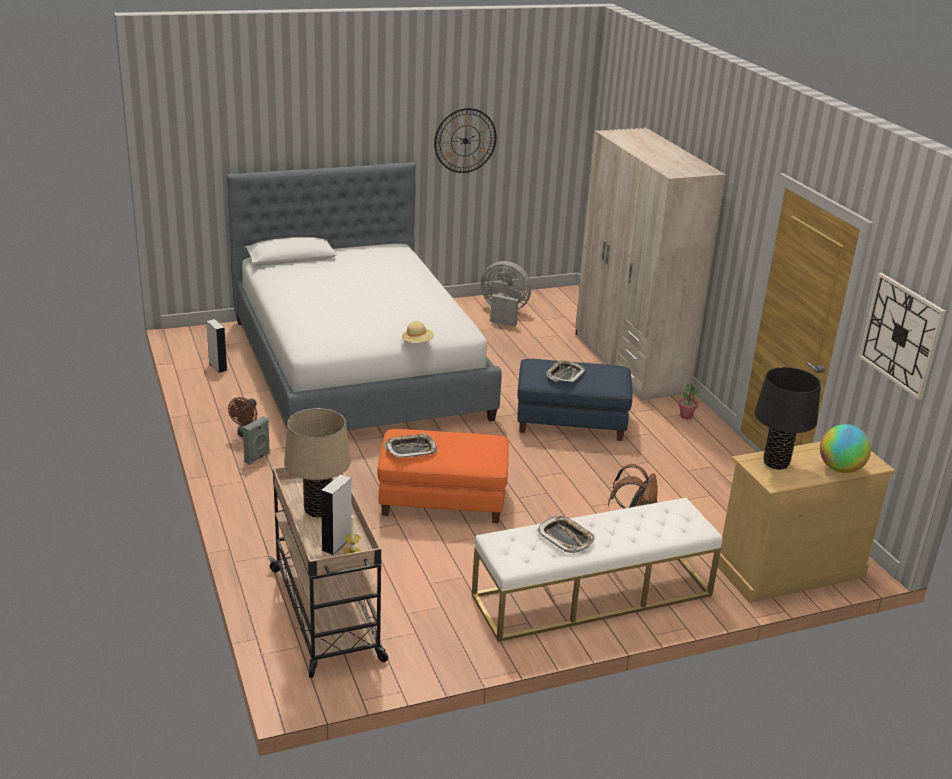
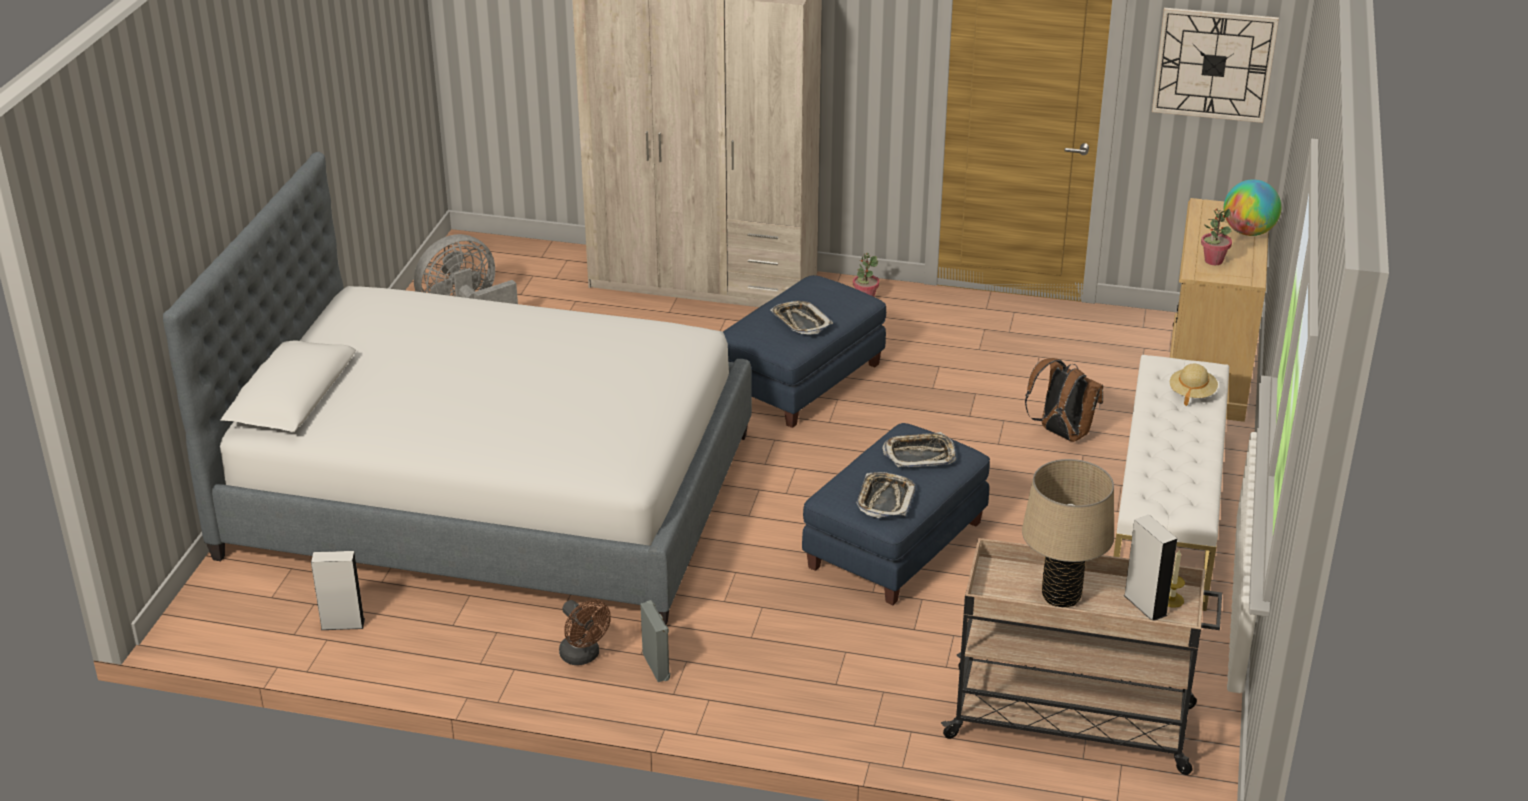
camera: 55 degrees left, 5 degrees up
orange ottoman [378,429,509,523] -> blue ottoman [802,423,990,605]
beige hat [402,321,434,343] -> beige hat moved to [1170,364,1218,406]
wall clock [434,108,496,173] -> none
tray [537,516,595,553] -> tray moved to [882,432,956,467]
black table lamp [754,367,821,470] -> potted plant [1201,208,1232,265]

